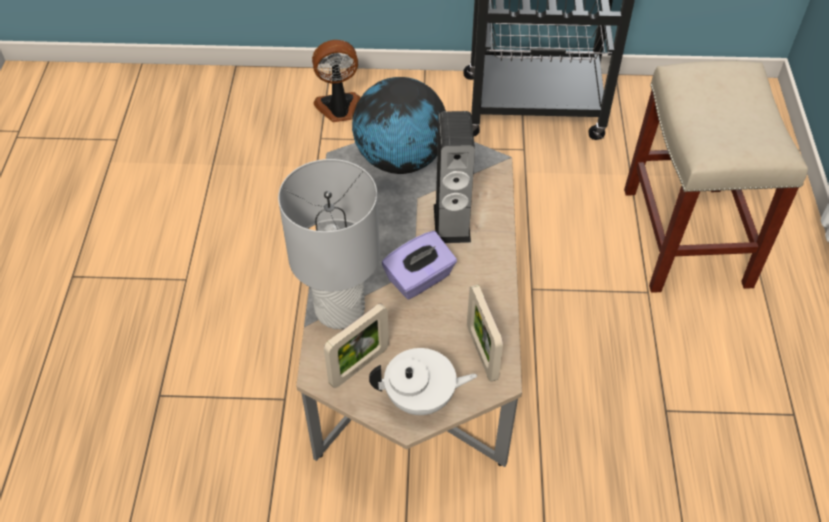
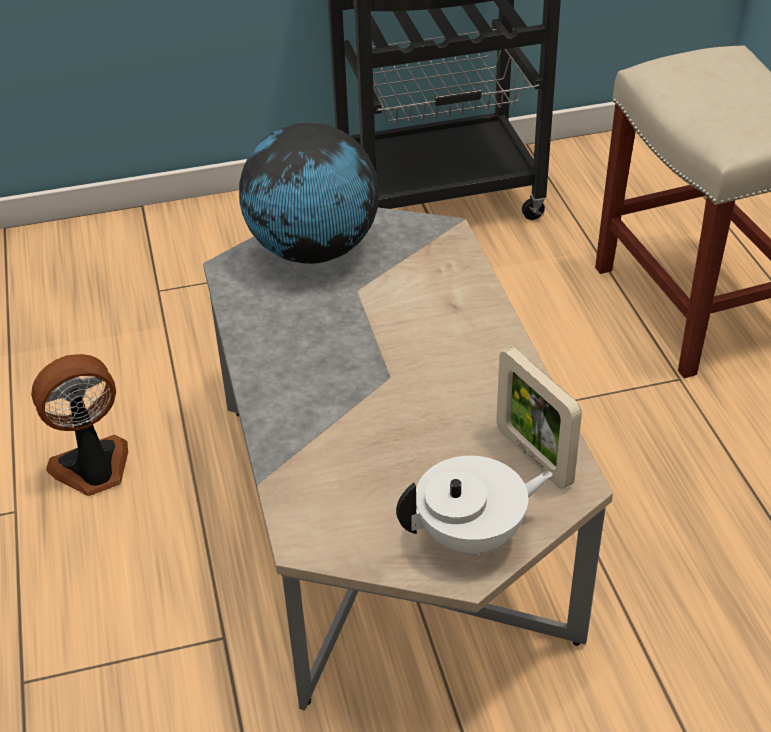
camera: 15 degrees left, 10 degrees down
grey table lamp [278,159,380,329] -> none
fan [312,40,361,122] -> fan moved to [31,354,128,496]
picture frame [324,304,389,388] -> none
purple tissue box [382,231,457,299] -> none
speaker [434,111,475,243] -> none

